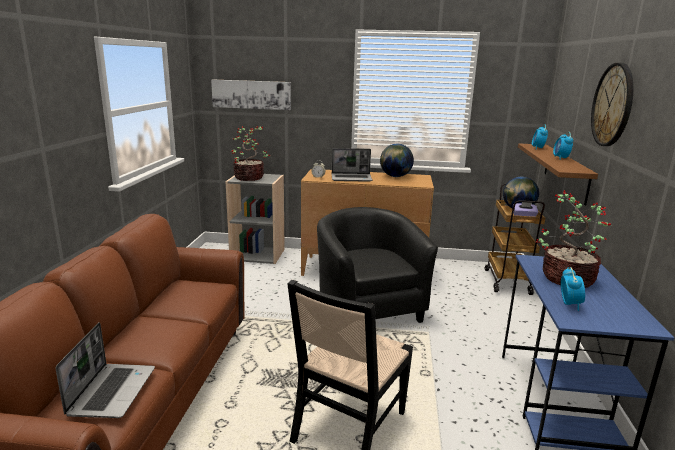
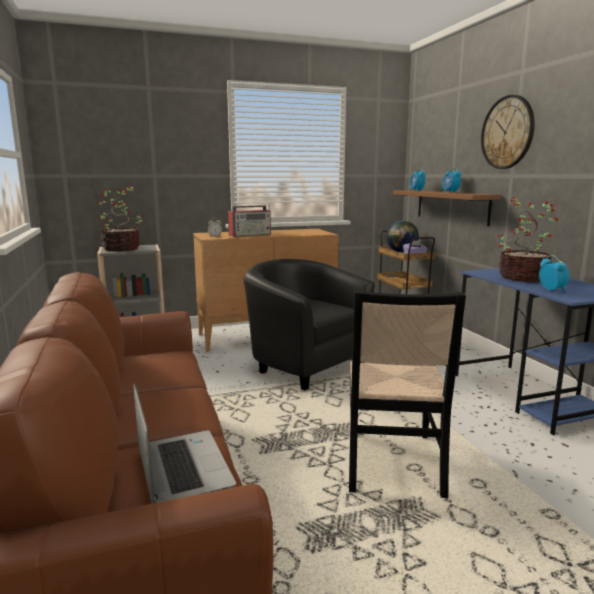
camera: 25 degrees left, 5 degrees down
picture [211,80,291,110] -> none
laptop [332,148,373,182] -> radio [228,204,271,237]
globe [380,144,414,177] -> none

